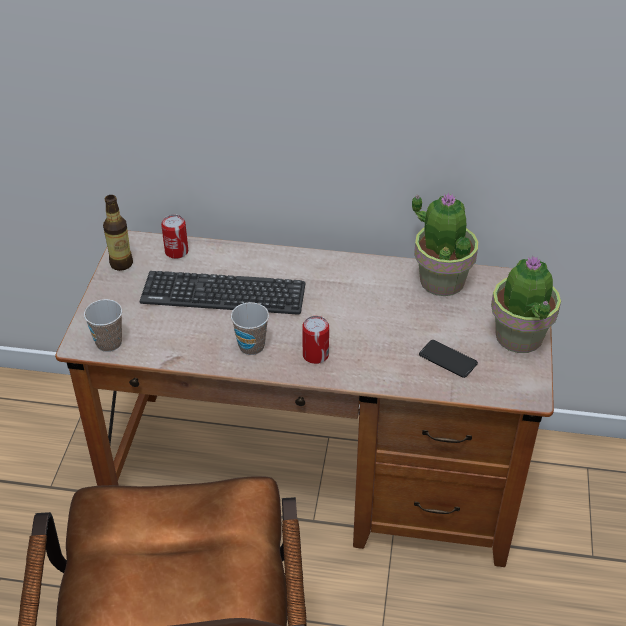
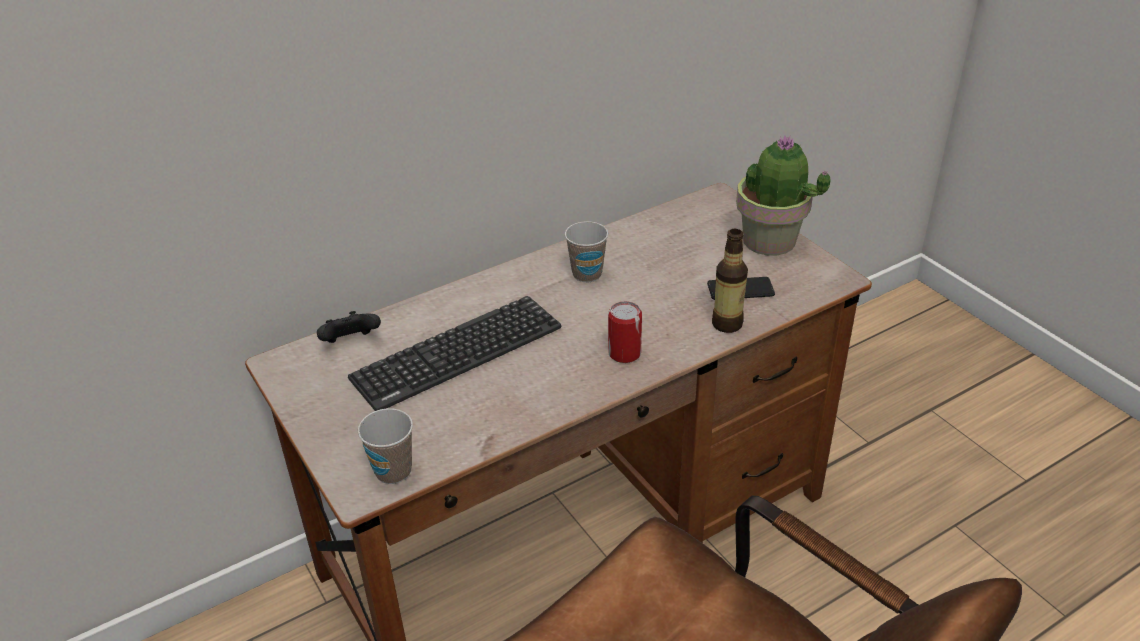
camera: 40 degrees left, 5 degrees down
bottle [103,195,133,271] -> bottle moved to [712,229,748,333]
can [161,215,188,259] -> black game controller [317,311,381,343]
cup [231,302,269,355] -> cup moved to [565,221,608,282]
potted plant [412,193,478,296] -> none

